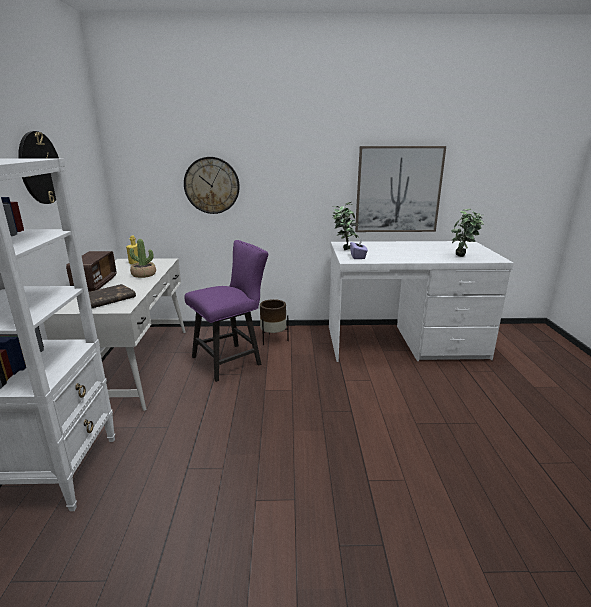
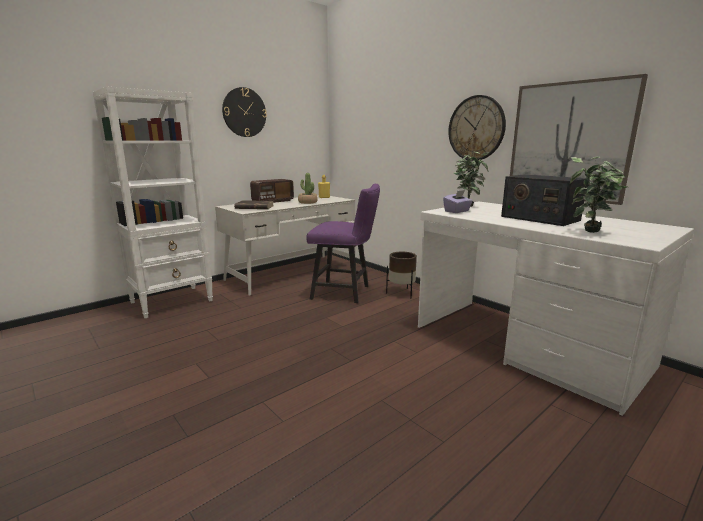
camera: 50 degrees right, 5 degrees down
wall clock [184,157,240,214] -> wall clock moved to [448,95,506,161]
none -> radio [501,174,587,226]

